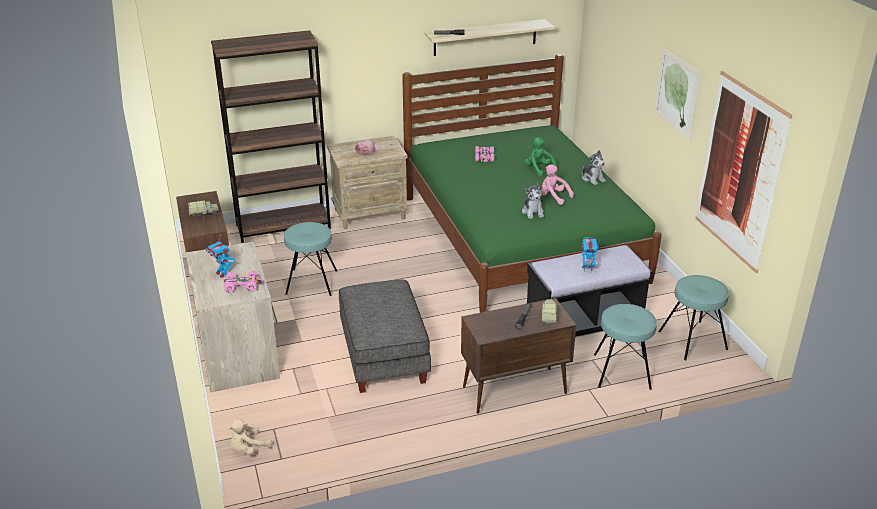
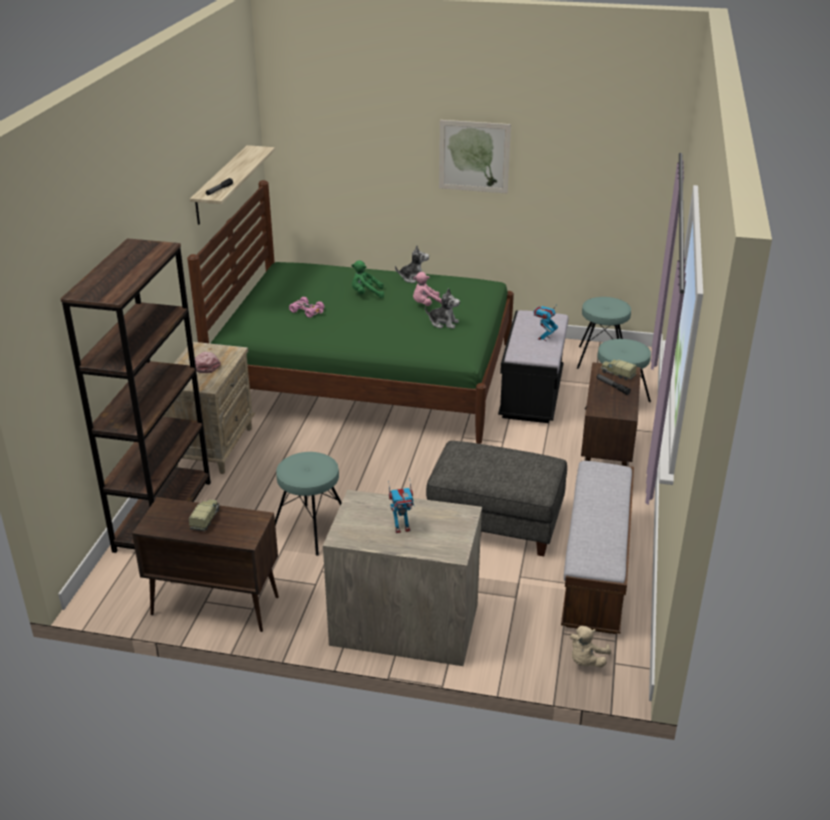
camera: 60 degrees left, 0 degrees up
pink toy car [224,271,263,293] -> none
beige plush toy [228,418,272,456] -> beige plush toy turned 45 degrees clockwise [570,626,611,667]
picture [695,71,792,273] -> none
none -> bench [561,461,634,634]

